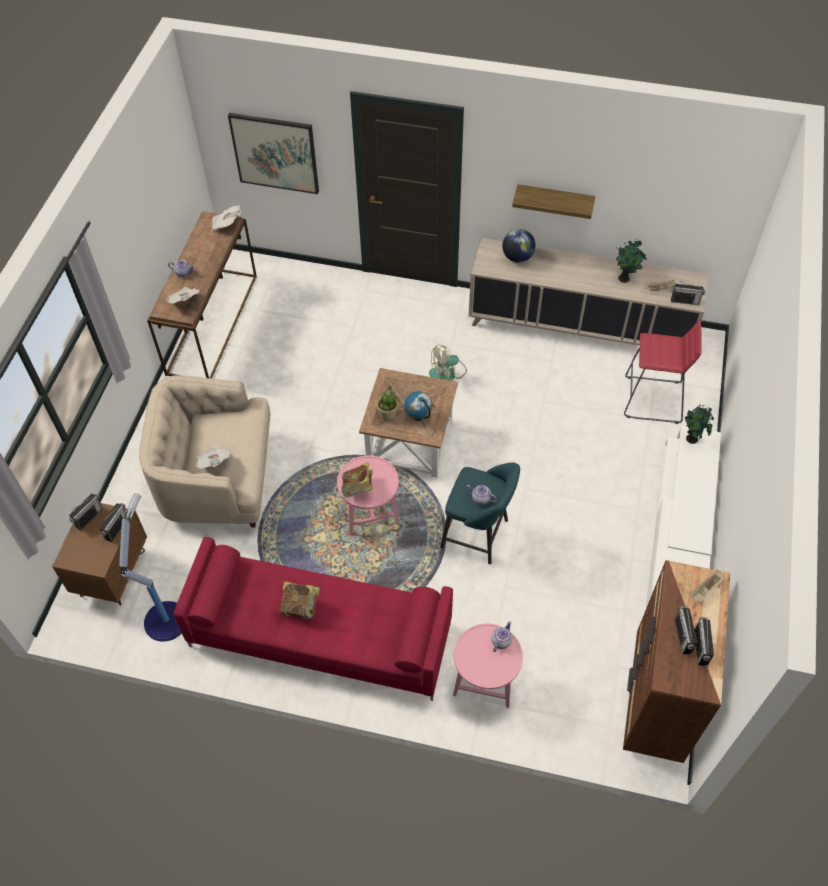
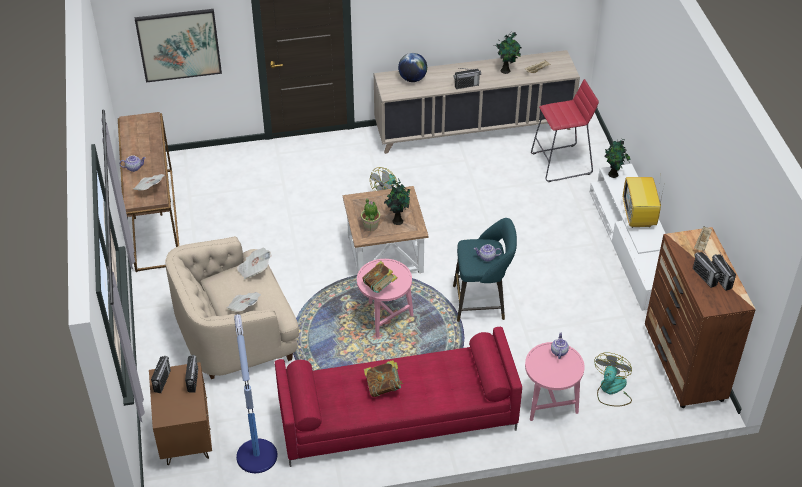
camera: 25 degrees left, 10 degrees down
newspaper [212,205,241,230] -> newspaper moved to [237,248,272,279]
globe [404,391,432,421] -> potted plant [384,178,410,225]
shelf [512,184,595,219] -> none
radio [671,281,705,305] -> radio moved to [454,68,481,89]
none -> fan [594,352,632,407]
none -> television [623,177,664,228]

